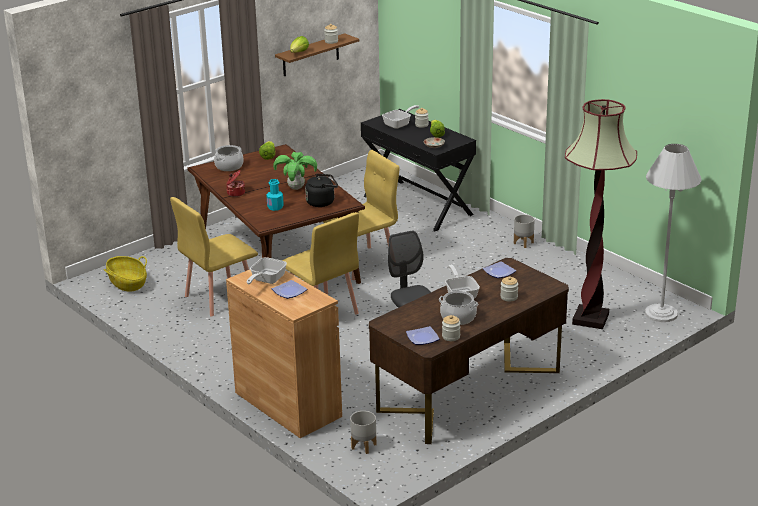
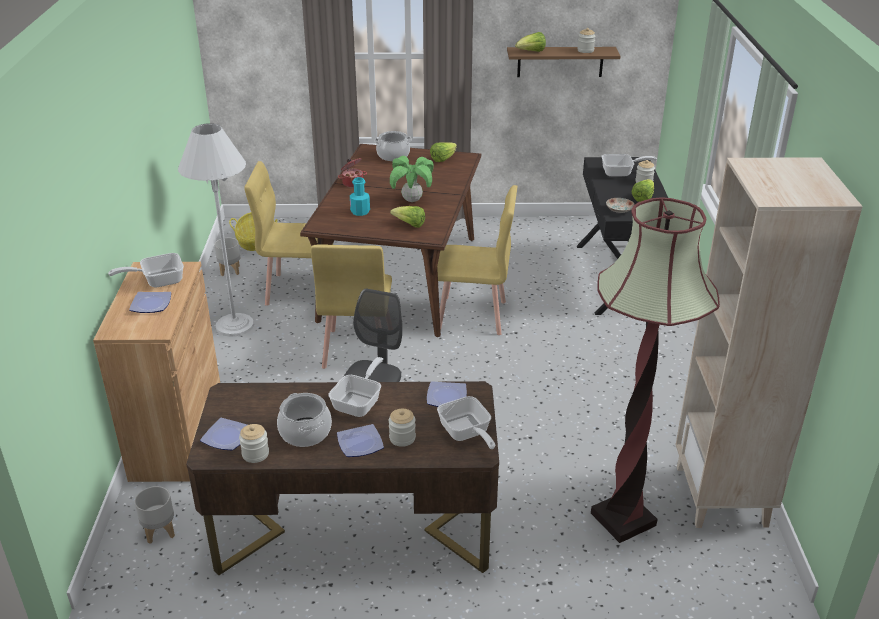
camera: 40 degrees right, 5 degrees up
black kettle [305,174,338,207] -> lettuce [390,206,425,228]
grey planter [514,214,535,248] -> grey planter moved to [214,238,240,276]
white floor lamp [645,144,701,322] -> white floor lamp moved to [178,123,254,336]
none -> plate [337,424,384,457]
none -> frying pan [437,396,495,449]
none -> beige bookcase [676,157,863,528]

